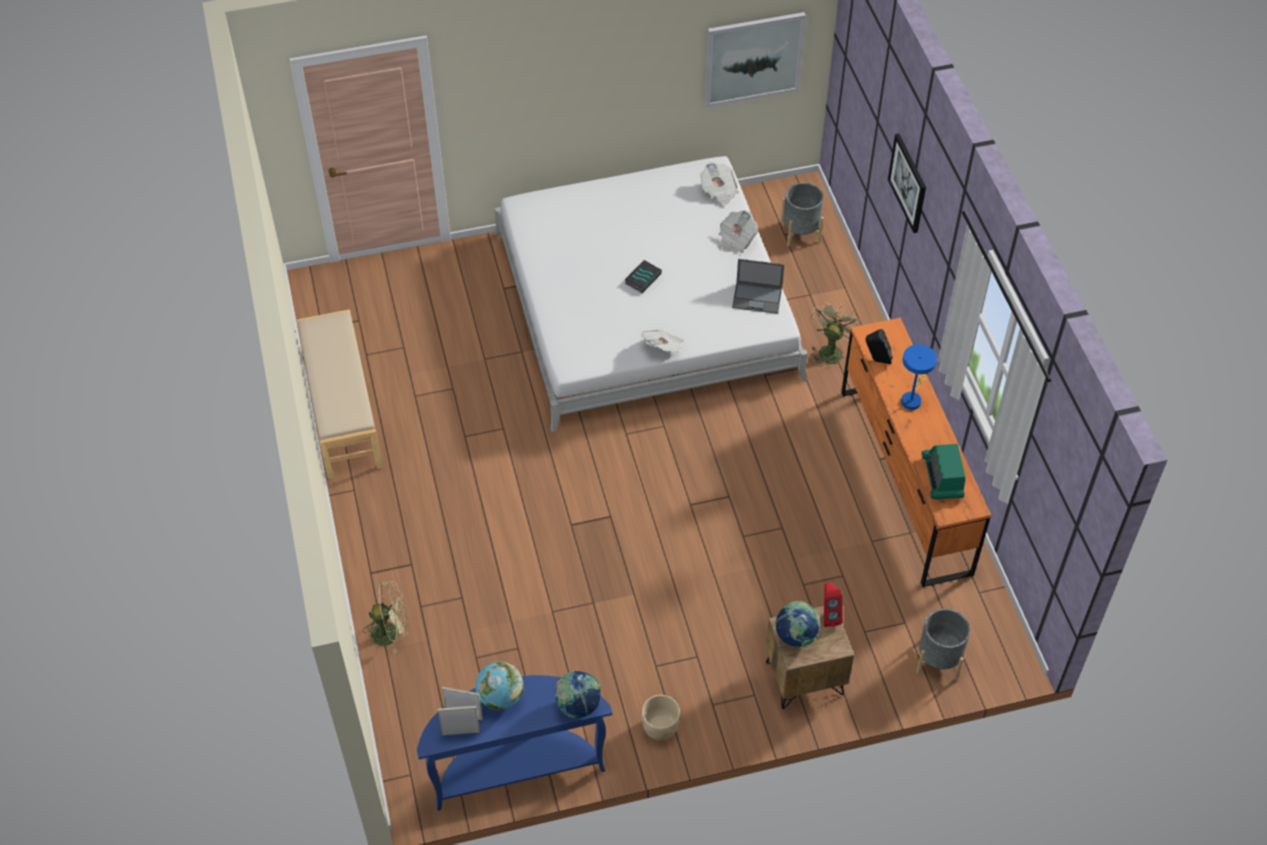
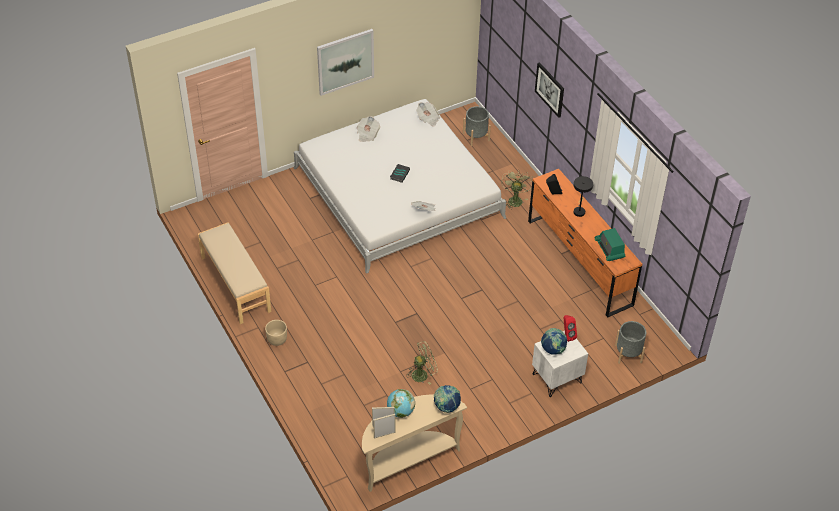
camera: 15 degrees left, 5 degrees down
green fan [363,581,408,653] -> green fan moved to [408,341,438,385]
blue console table [417,675,612,811] -> beige console table [362,394,467,492]
beige planter [642,695,680,740] -> beige planter moved to [265,320,287,346]
picture [705,12,806,107] -> picture moved to [317,29,374,96]
newspaper [718,210,758,253] -> newspaper moved to [357,116,380,142]
laptop [732,259,784,314] -> none
brown nightstand [765,606,854,709] -> white nightstand [532,331,588,397]
blue table lamp [901,344,937,410] -> black table lamp [574,176,593,217]

